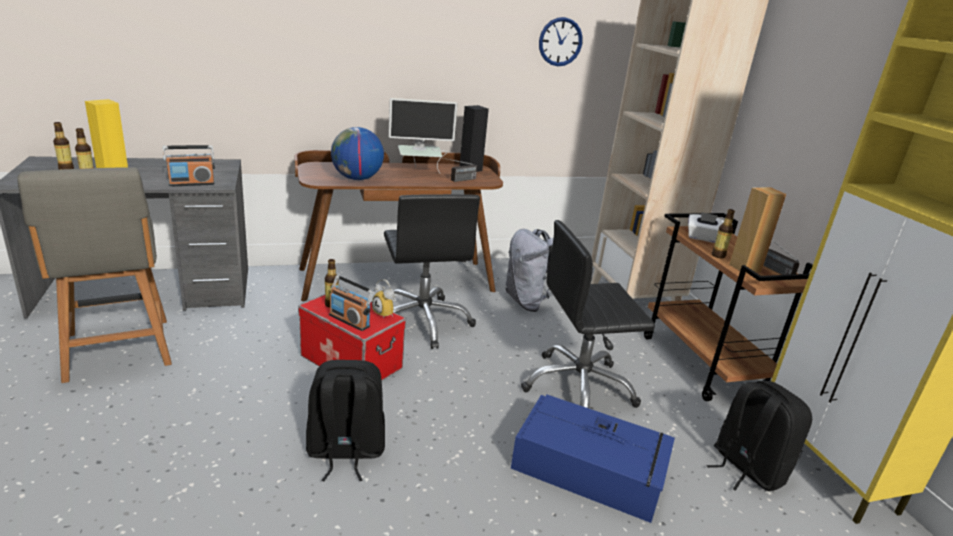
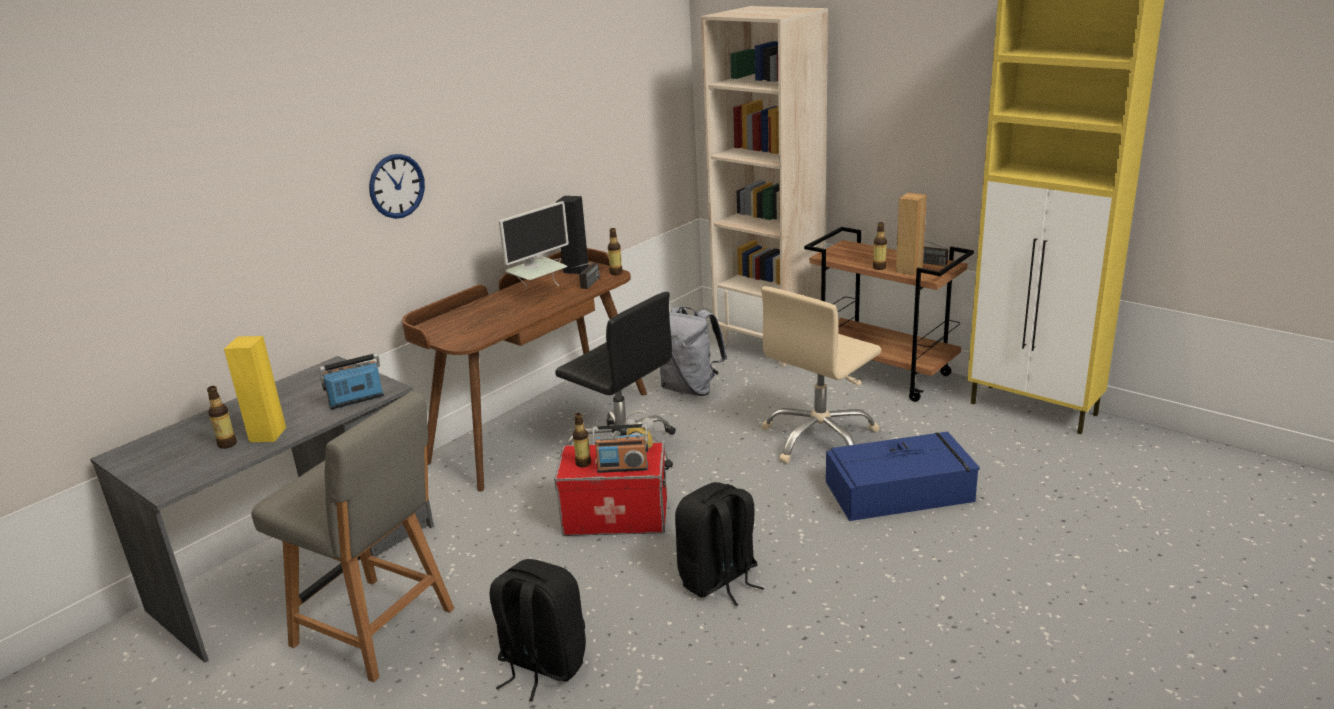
camera: 30 degrees left, 0 degrees up
bottle [53,122,74,170] -> bottle moved to [608,228,623,275]
radio [163,145,215,187] -> radio turned 150 degrees counterclockwise [319,353,384,410]
globe [331,127,384,180] -> none
black office chair [521,220,655,408] -> beige office chair [761,286,881,464]
wall clock [539,17,583,66] -> wall clock moved to [369,154,425,219]
white tissue box [688,212,724,243] -> none
black backpack [707,380,812,491] -> black backpack moved to [490,559,586,701]

